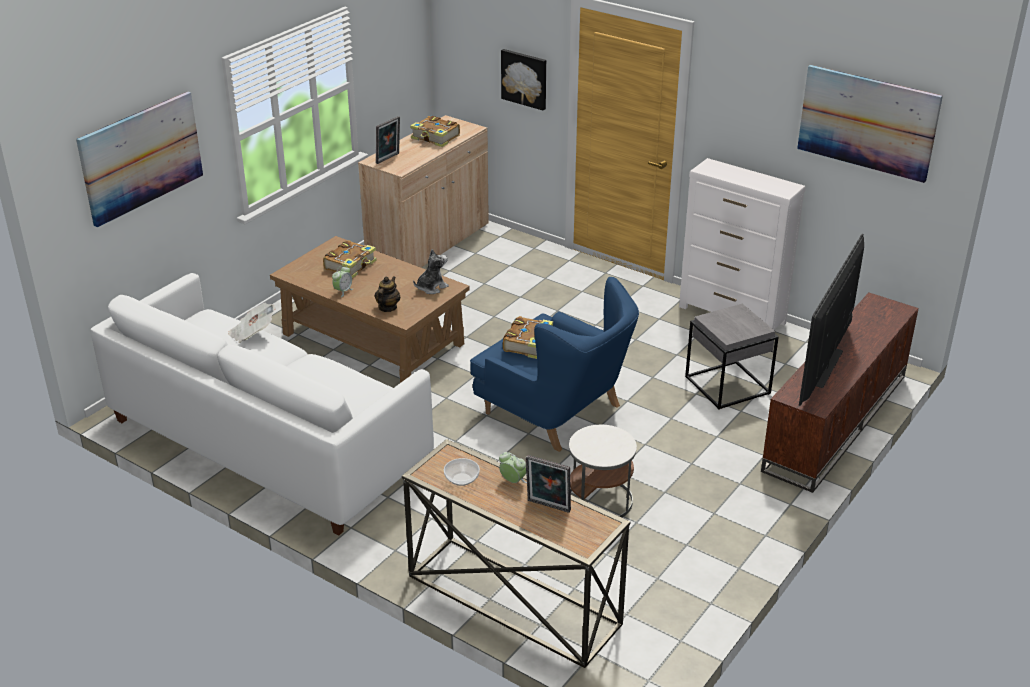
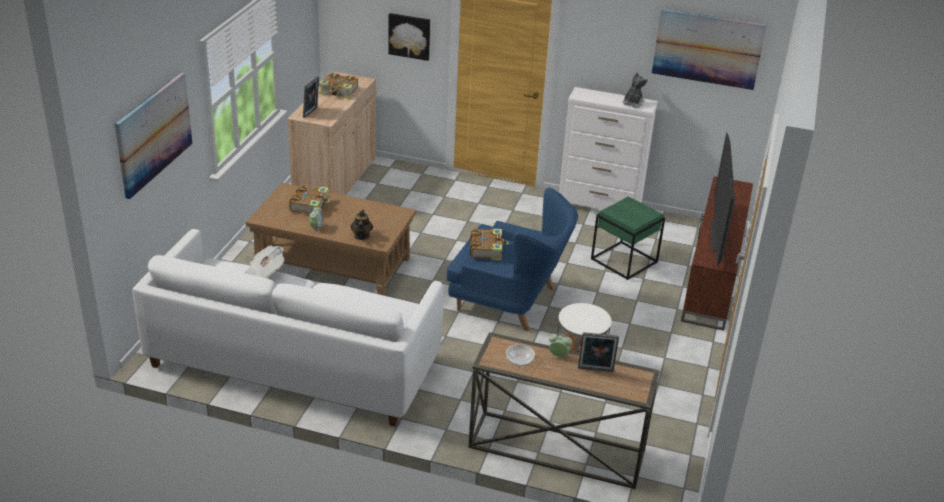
camera: 20 degrees left, 0 degrees up
plush toy [413,249,449,294] -> plush toy moved to [623,72,648,108]
grey side table [685,304,779,409] -> green side table [591,197,665,280]

